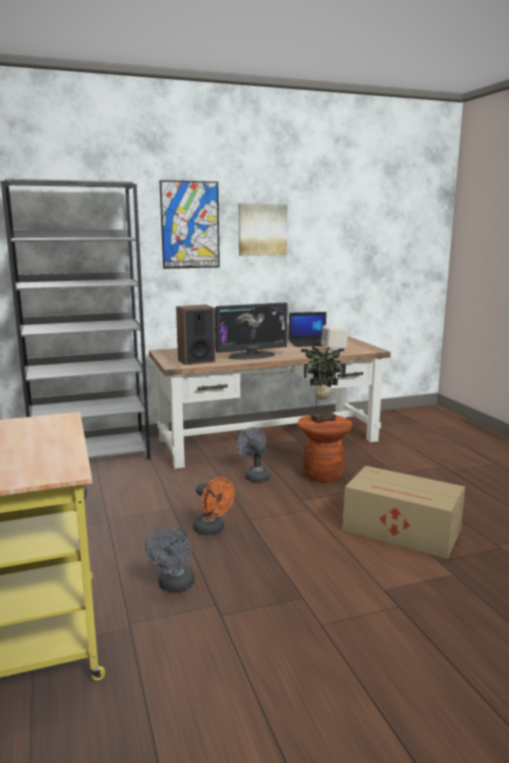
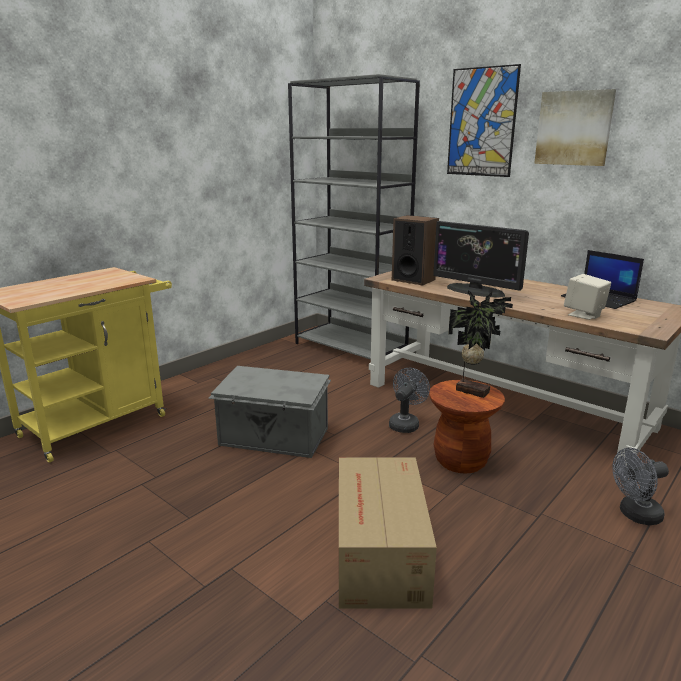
camera: 60 degrees right, 5 degrees up
grey fan [145,527,195,592] -> grey fan moved to [612,448,669,525]
orange fan [193,477,235,535] -> grey storage box [208,366,331,458]

